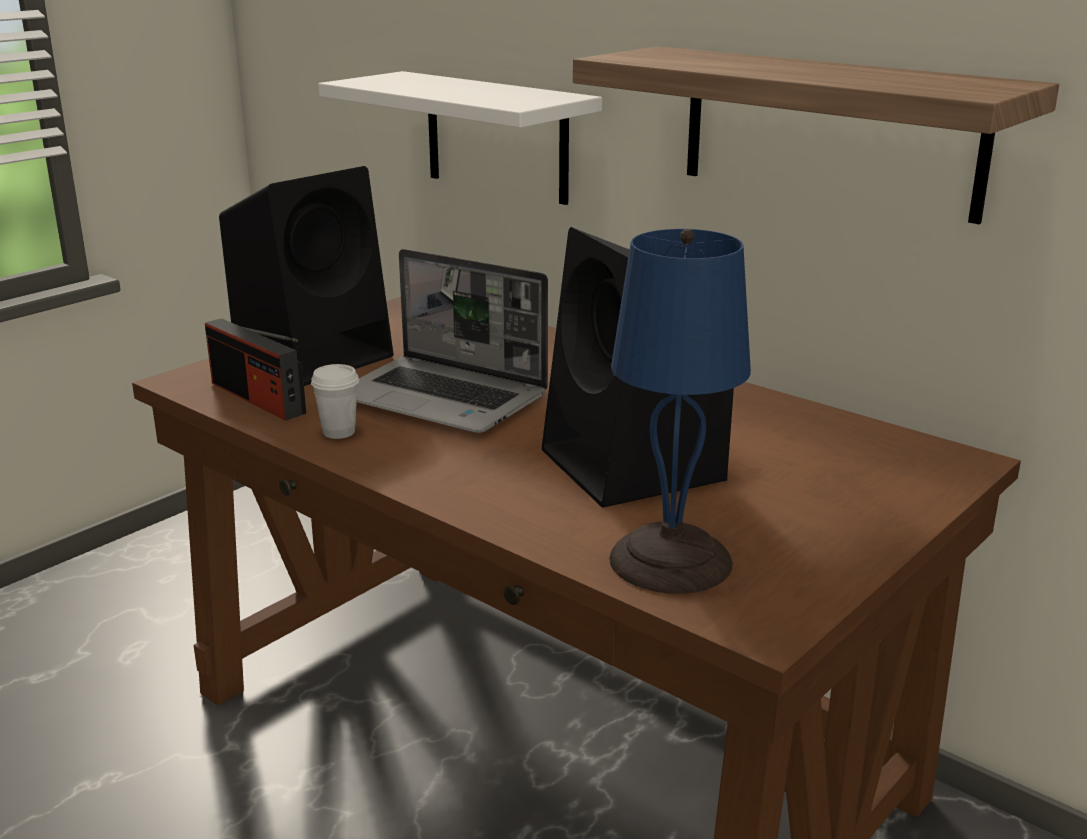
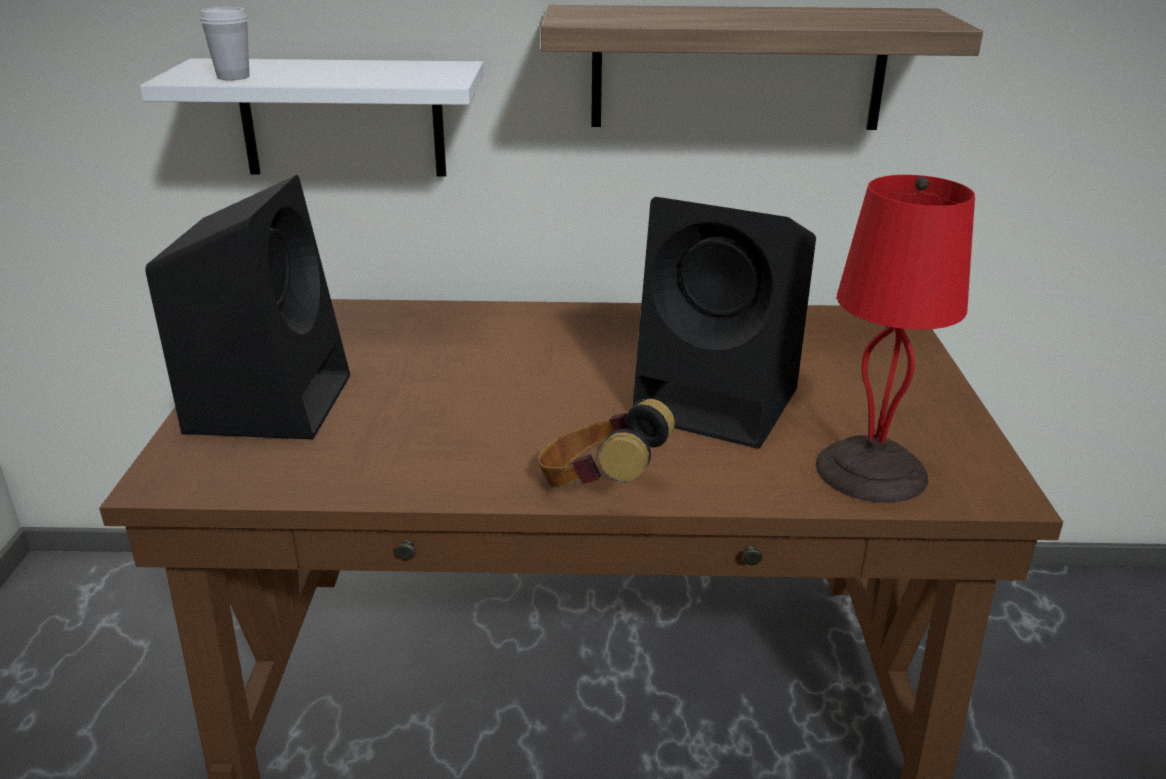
camera: 40 degrees left, 5 degrees up
radio [205,318,306,421] -> none
white cup [311,364,359,439] -> white cup moved to [200,7,249,80]
laptop [357,249,548,433] -> none
blue table lamp [609,229,751,594] -> red table lamp [816,175,975,503]
none -> headphones [538,399,675,488]

